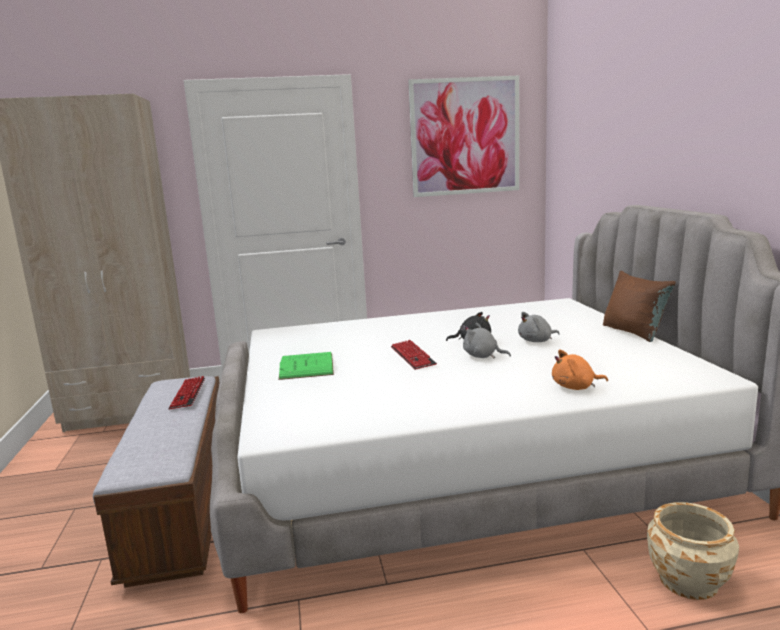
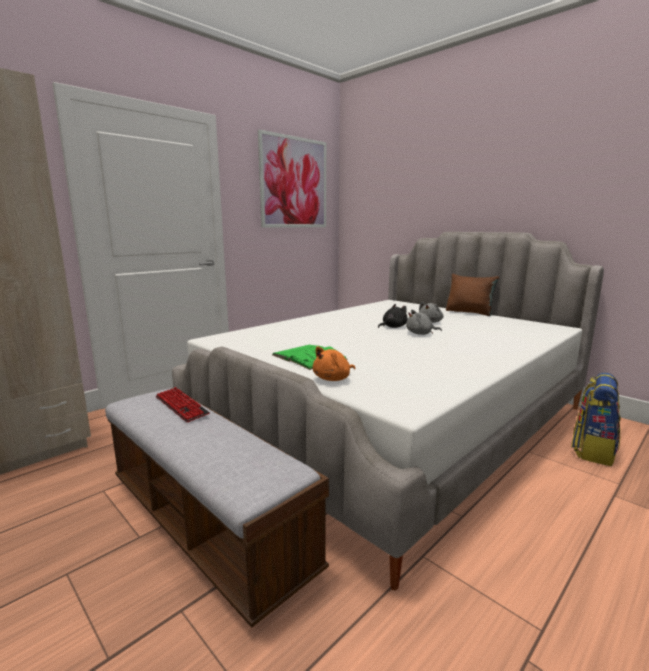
camera: 35 degrees left, 0 degrees up
keyboard [391,340,437,370] -> none
orange plush toy [552,350,608,390] -> orange plush toy moved to [313,346,355,381]
beige planter [647,502,739,600] -> backpack [571,373,621,466]

